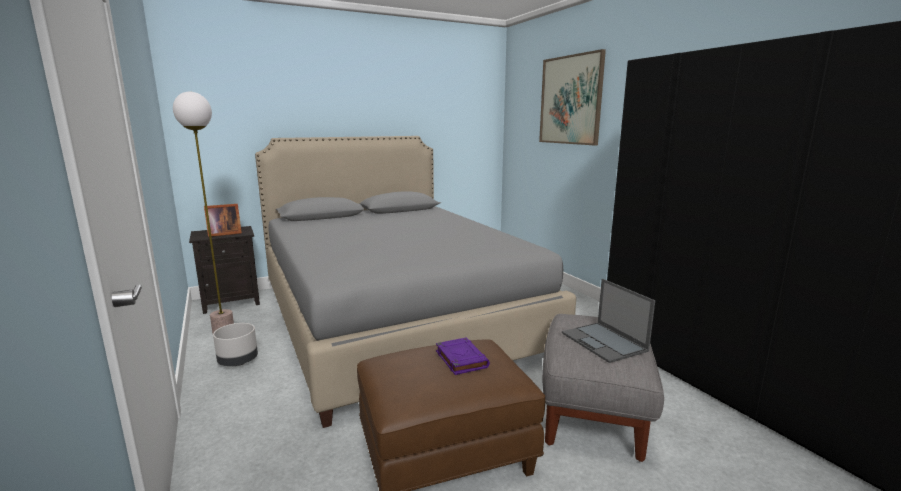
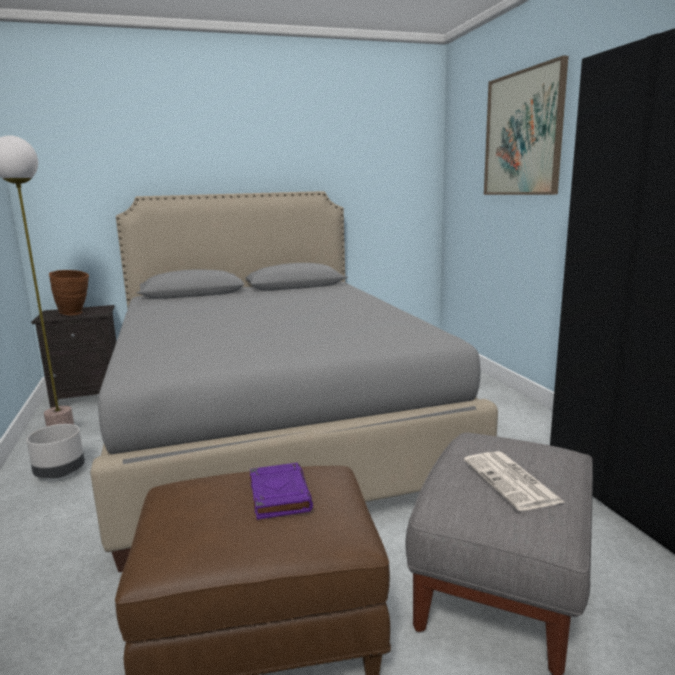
camera: 10 degrees right, 0 degrees up
picture frame [204,204,242,237] -> brown vase [49,270,89,315]
laptop [562,279,655,363] -> newspaper [464,451,566,511]

